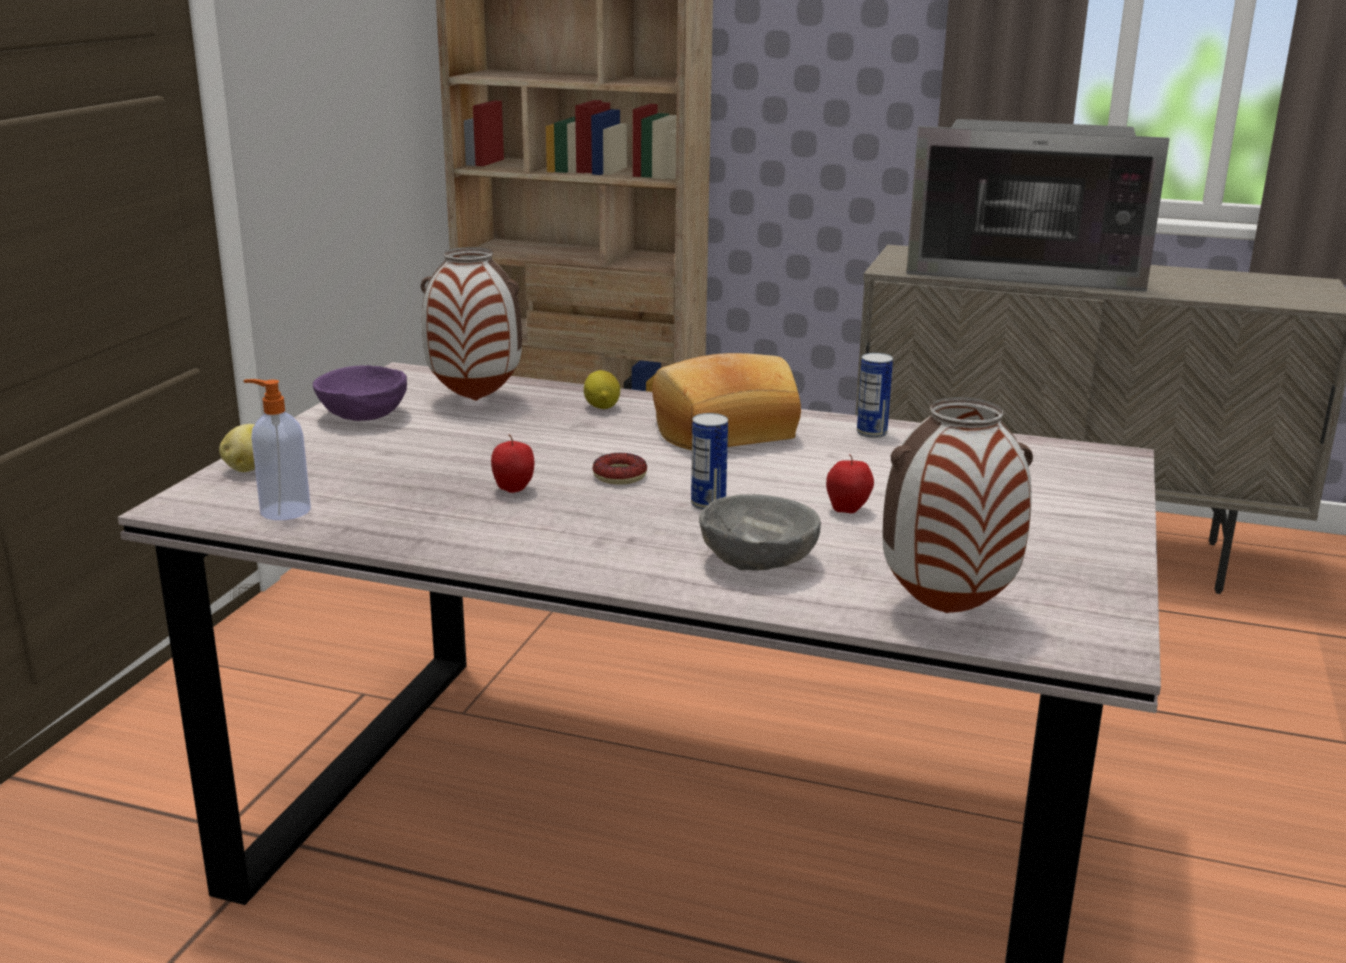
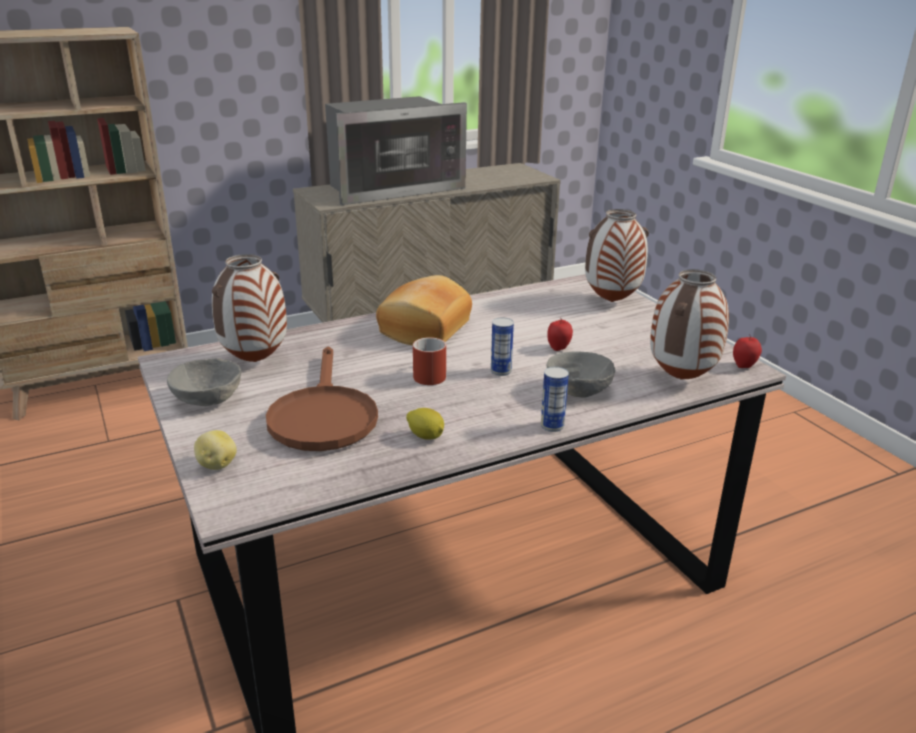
camera: 45 degrees left, 5 degrees up
soap dispenser [243,379,311,520] -> none
purple bowl [313,365,407,421] -> grey bowl [167,358,241,406]
apple [491,434,534,493] -> apple moved to [733,334,762,368]
lemon [584,370,620,409] -> lemon moved to [406,408,444,440]
donut [592,453,647,485] -> red mug [413,337,446,385]
can [857,353,893,438] -> can moved to [541,367,569,432]
none -> brown frying pan [266,347,378,451]
none -> vase [585,209,649,302]

